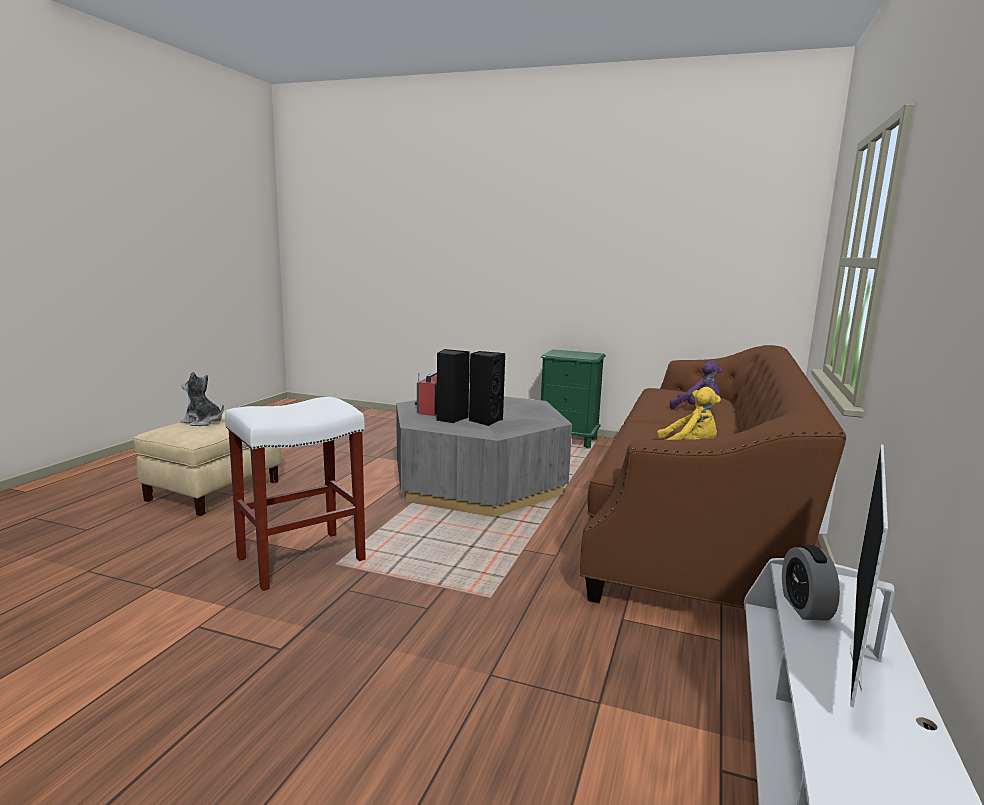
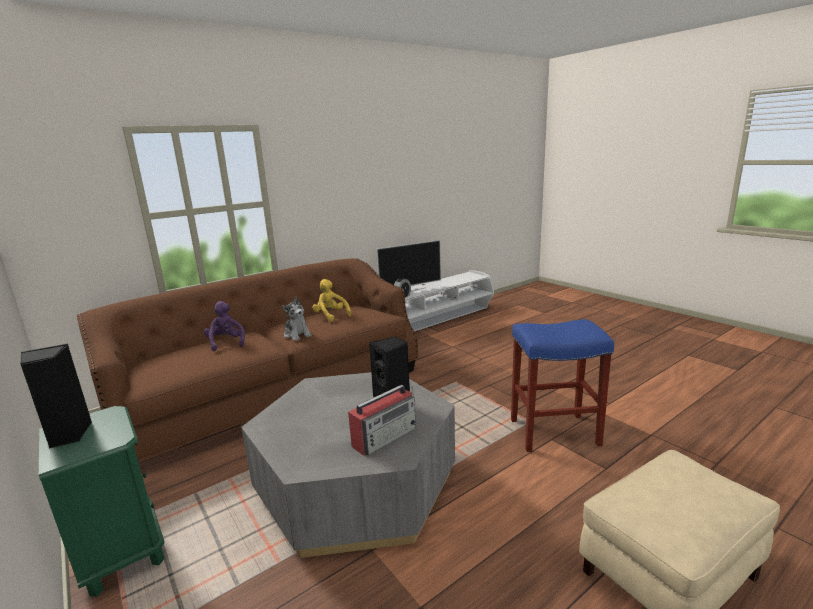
camera: 145 degrees left, 5 degrees up
plush toy [180,371,224,426] -> plush toy moved to [282,297,312,341]
white stool [225,397,366,591] -> blue stool [511,319,614,452]
black speaker [469,351,505,426] -> black speaker moved to [20,343,92,449]

